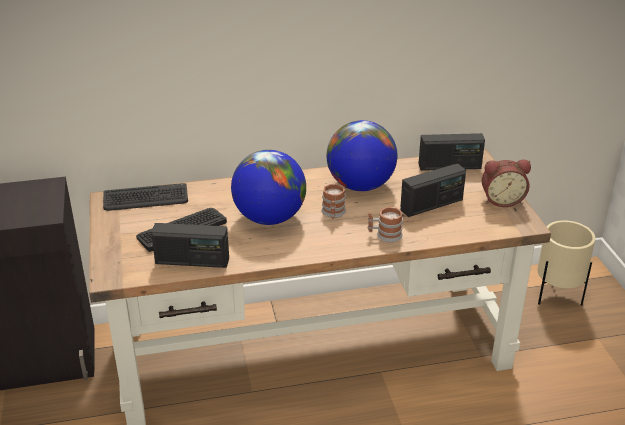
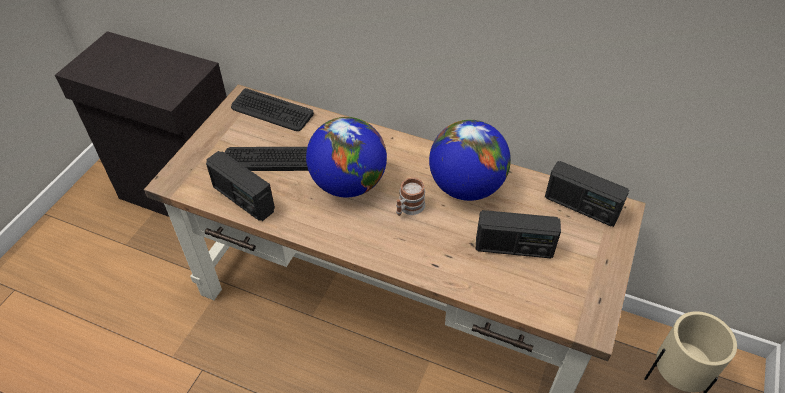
camera: 35 degrees right, 15 degrees up
mug [368,207,403,243] -> none
alarm clock [482,160,531,207] -> none

